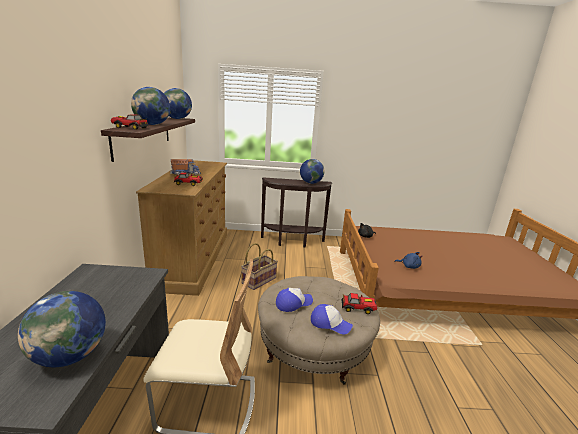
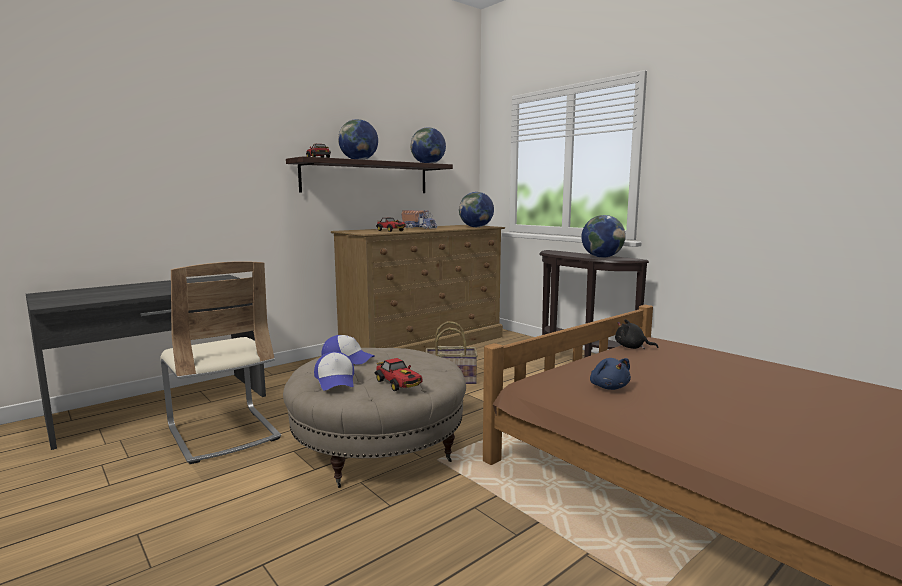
camera: 50 degrees right, 10 degrees down
globe [18,291,106,367] -> globe moved to [459,192,494,227]

